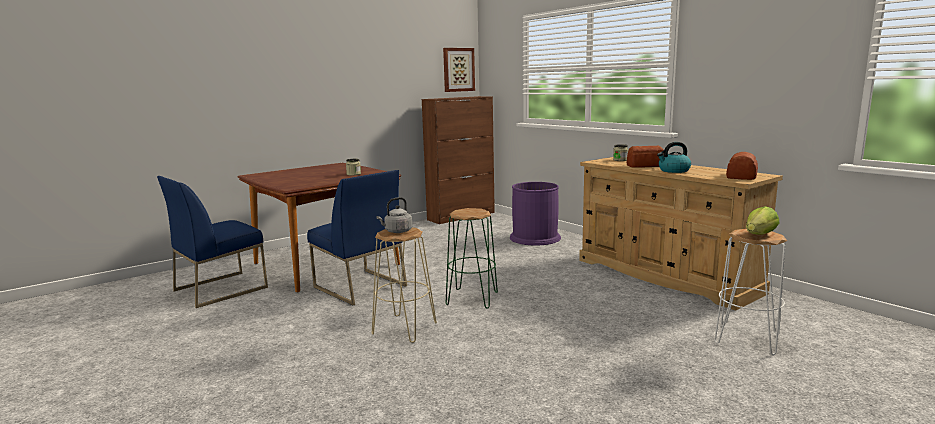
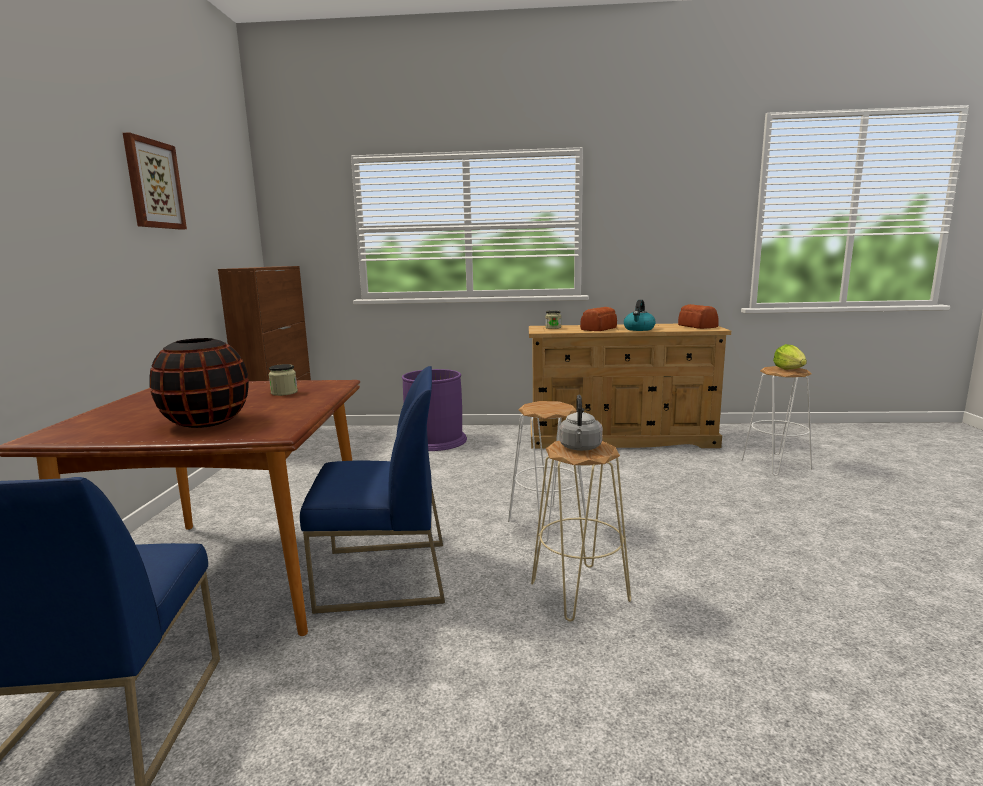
camera: 50 degrees left, 0 degrees up
picture [443,48,475,92] -> picture moved to [123,132,187,230]
green stool [446,208,498,308] -> white stool [508,401,588,543]
none -> black vase [149,338,249,428]

